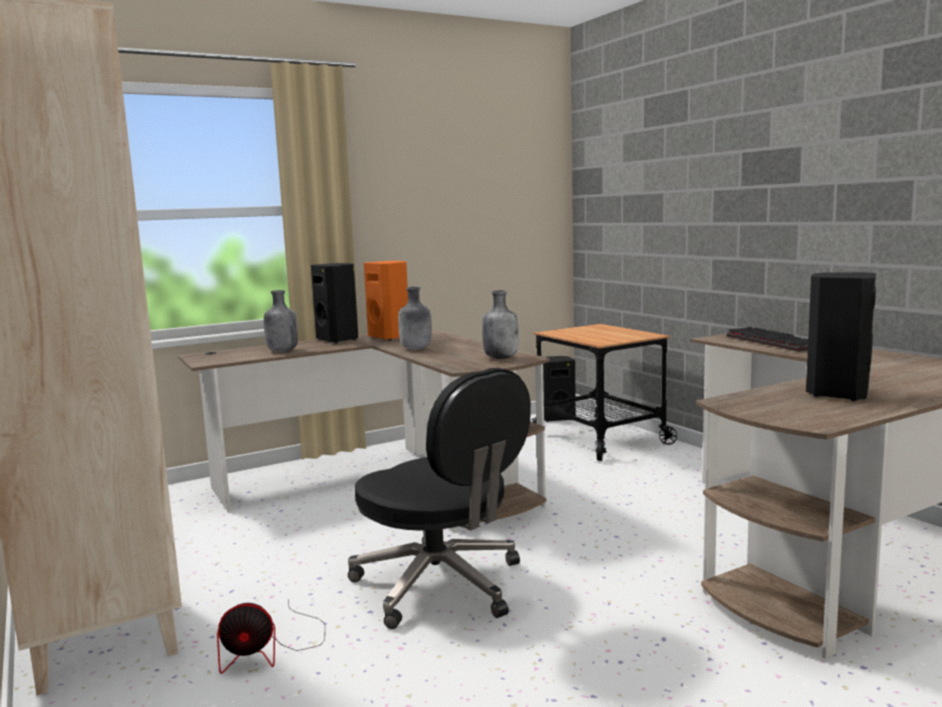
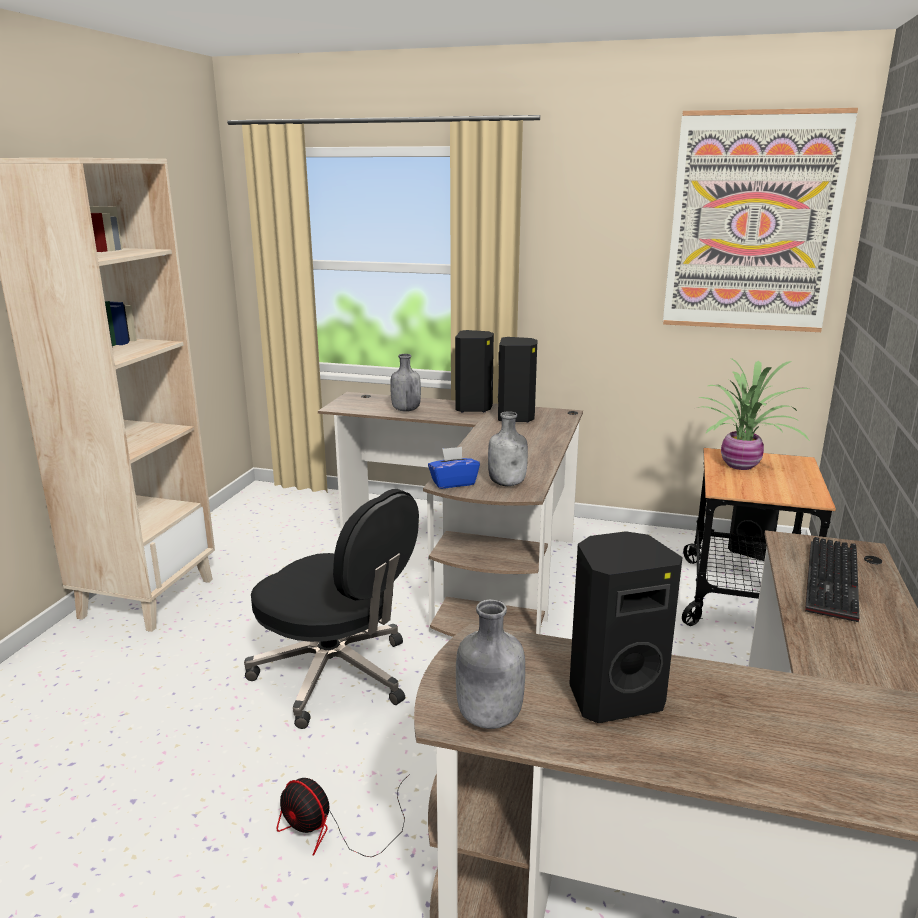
camera: 45 degrees right, 10 degrees up
fan [217,600,325,674] -> fan moved to [277,774,410,857]
black office chair [348,368,531,629] -> black office chair turned 60 degrees counterclockwise [244,489,419,729]
orange speaker [364,261,408,340] -> black speaker [498,337,537,422]
grey bottle [398,287,432,350] -> grey bottle moved to [456,600,525,729]
none -> blue tissue box [428,447,480,489]
none -> picture [663,108,858,332]
none -> potted plant [697,358,809,470]

